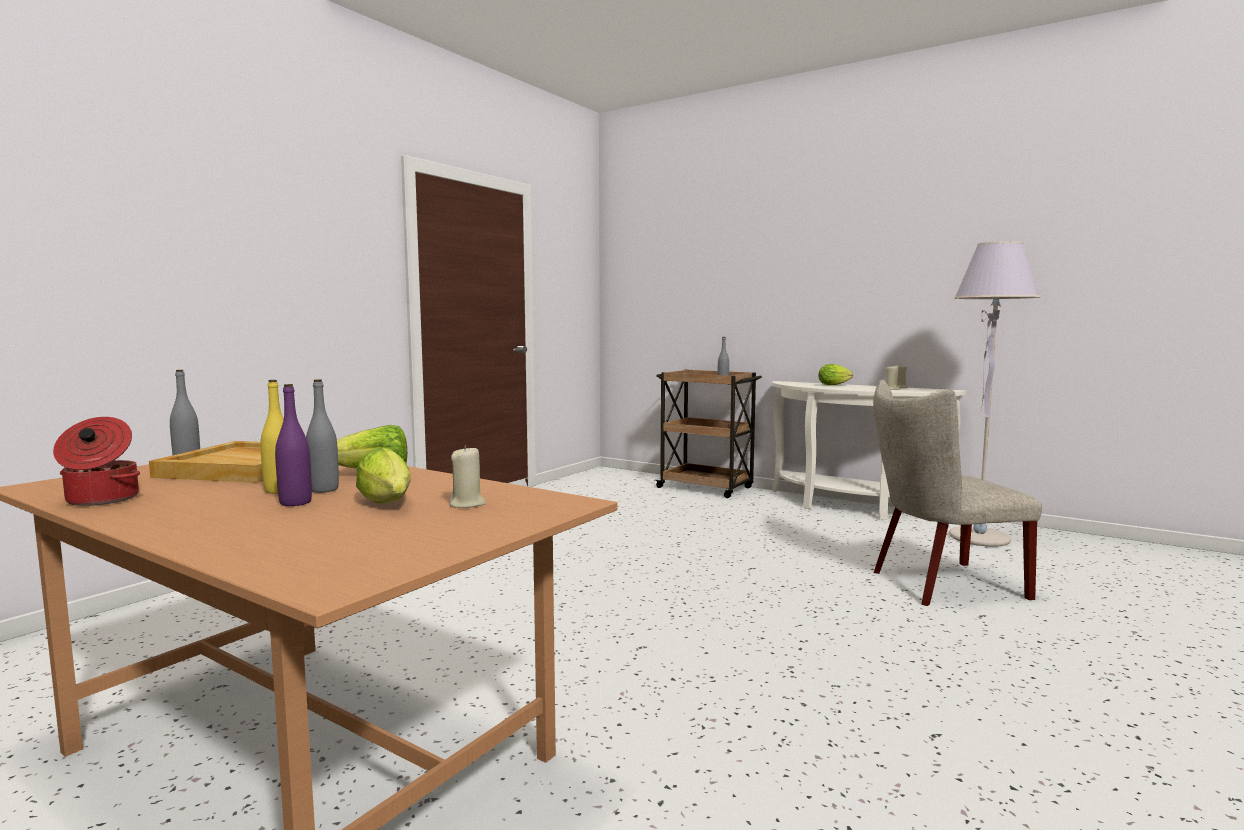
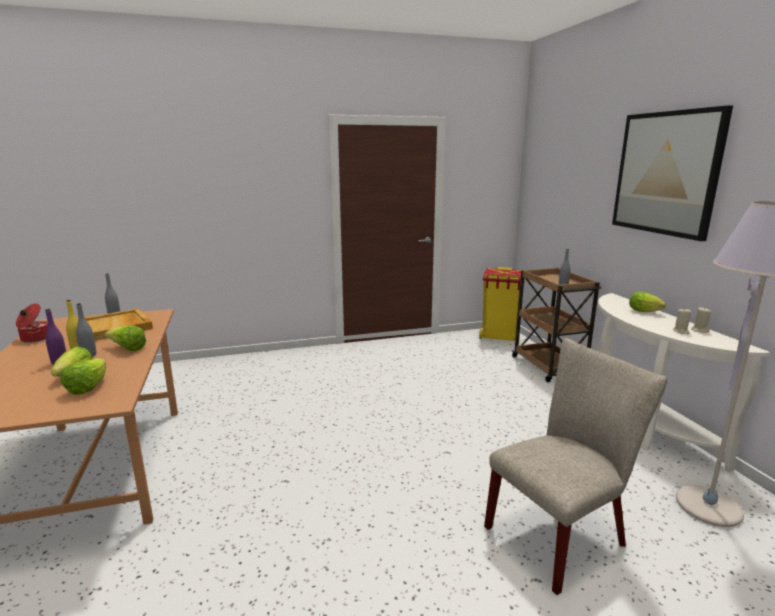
camera: 40 degrees right, 10 degrees up
beige candle [449,445,486,508] -> lettuce [60,358,106,395]
beige chair [873,380,1042,606] -> beige chair turned 120 degrees clockwise [484,338,667,595]
none -> yellow trash can [479,267,521,341]
none -> picture [612,105,733,241]

